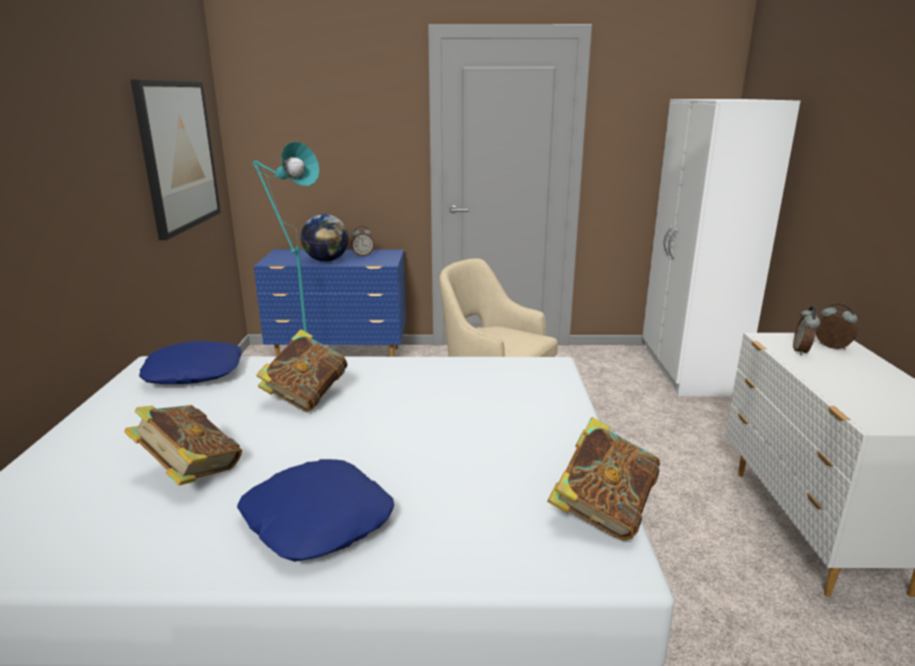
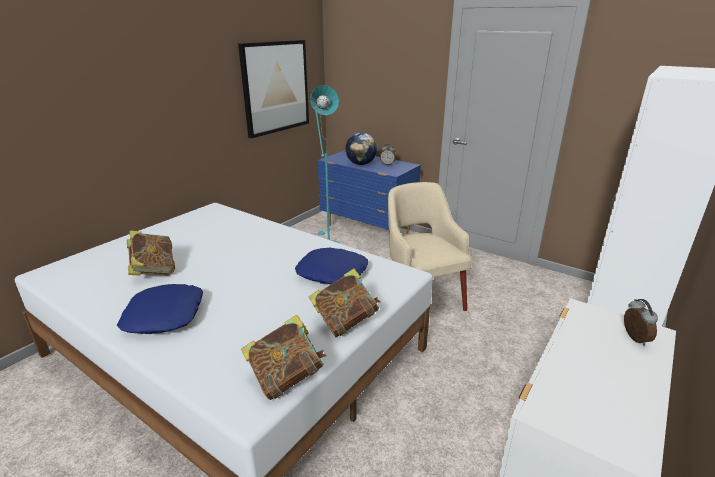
camera: 35 degrees right, 5 degrees up
blue pillow [139,341,242,384] -> blue pillow moved to [295,248,368,284]
book [256,329,347,412] -> book moved to [308,269,381,337]
alarm clock [793,306,821,355] -> none

